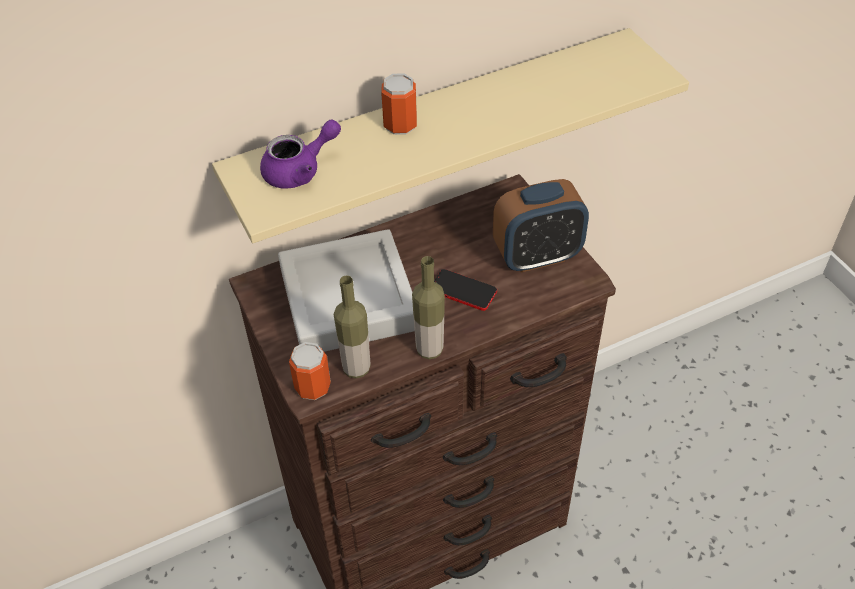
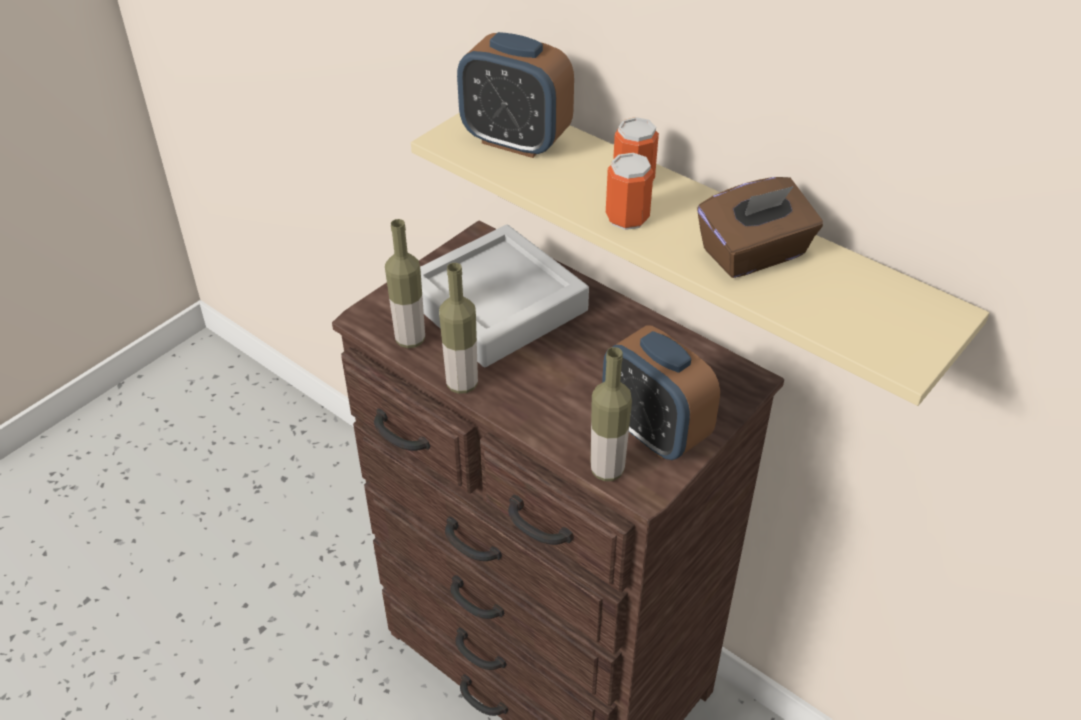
camera: 65 degrees right, 5 degrees down
purple teapot [260,120,341,189] -> alarm clock [457,32,574,158]
can [289,342,331,400] -> can moved to [606,153,654,230]
phone [434,269,497,311] -> none
none -> bottle [591,347,632,481]
none -> brown tissue box [697,177,823,278]

